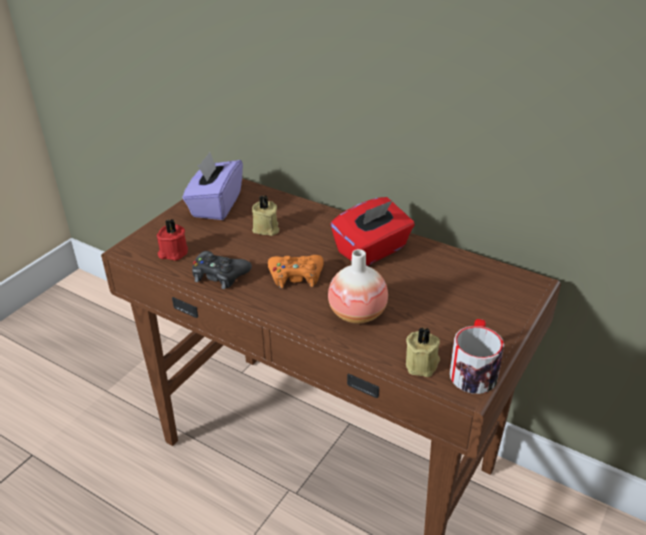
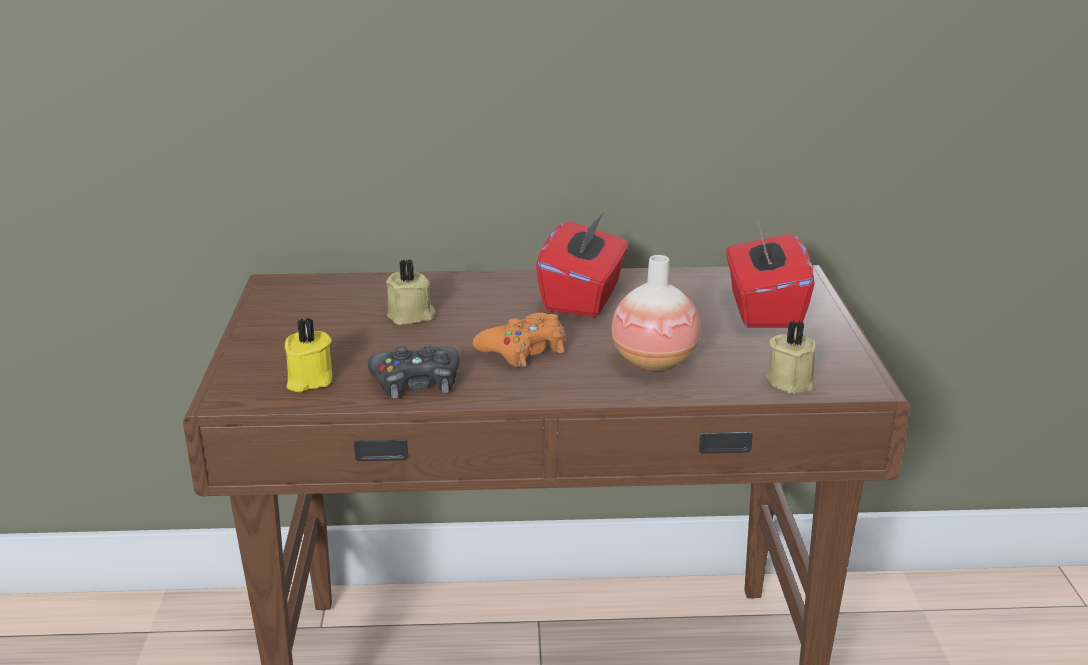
camera: 35 degrees left, 10 degrees down
red candle [157,219,188,261] -> yellow candle [285,318,332,392]
purple tissue box [183,152,243,220] -> none
mug [450,319,504,394] -> none
none -> red tissue box [726,222,815,328]

